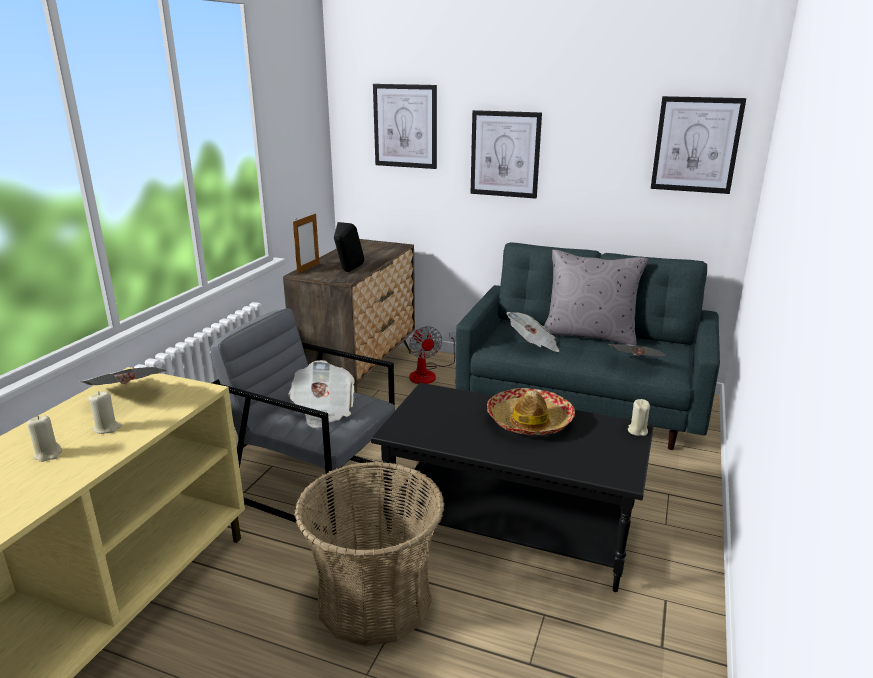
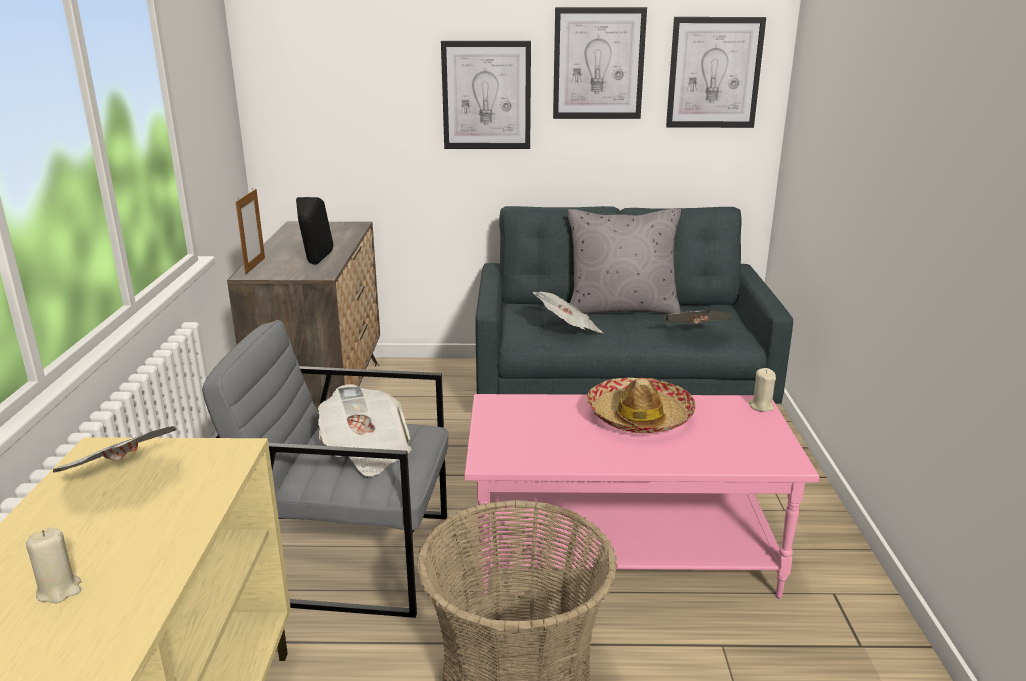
camera: 20 degrees left, 0 degrees up
beige candle [88,391,122,434] -> none
black coffee table [371,383,654,592] -> pink coffee table [464,394,819,599]
picture [373,84,437,169] -> picture moved to [553,7,647,119]
fan [409,326,456,384] -> none

